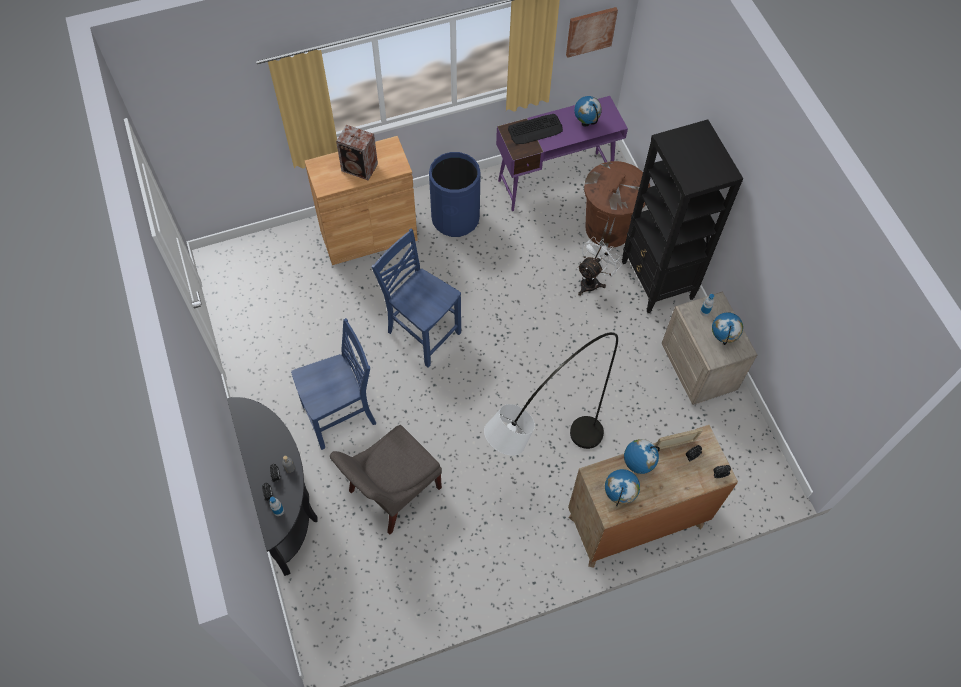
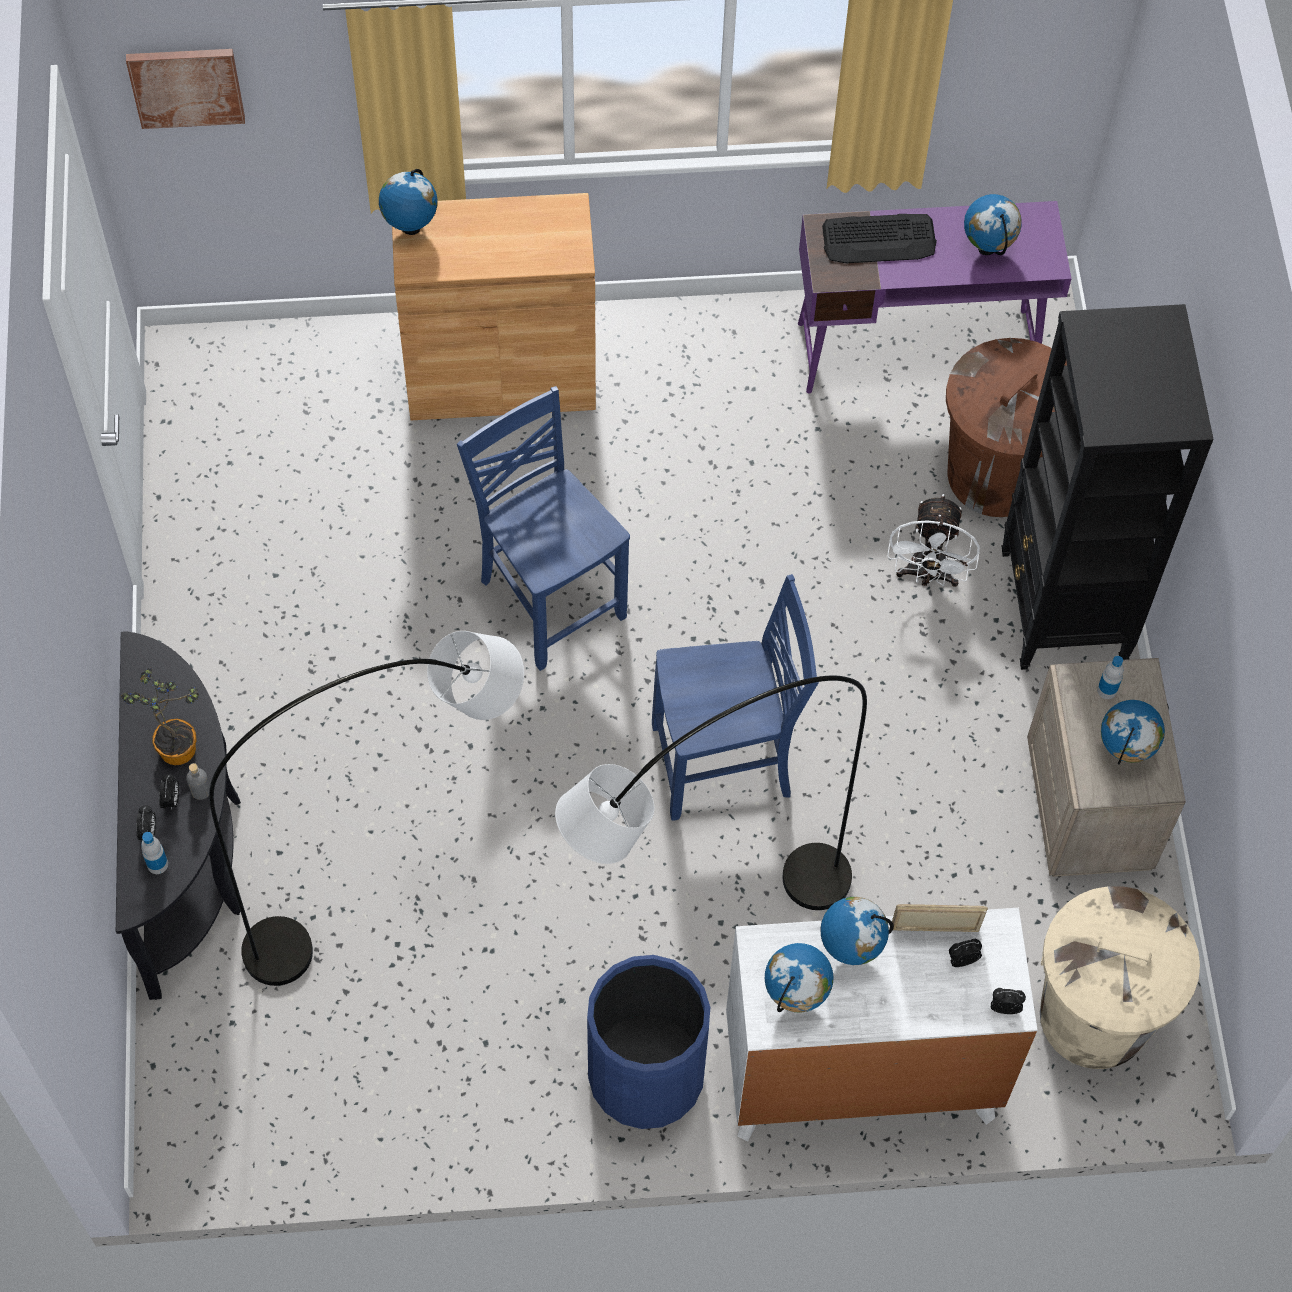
camera: 15 degrees right, 0 degrees up
blue chair [291,318,376,450] -> blue chair moved to [652,574,819,821]
grey chair [330,425,442,535] -> grey floor lamp [209,631,524,986]
speaker [336,125,378,180] -> none
blue trash can [429,152,481,237] -> blue trash can moved to [587,955,710,1129]
picture [566,7,618,58] -> picture moved to [126,49,245,129]
brown dresser [568,425,738,568] -> white dresser [726,908,1038,1142]
white fan [577,237,621,296] -> white fan turned 135 degrees clockwise [887,494,980,587]
none -> potted plant [121,668,199,765]
none -> globe [379,169,438,235]
none -> beige trash can [1040,886,1200,1069]

